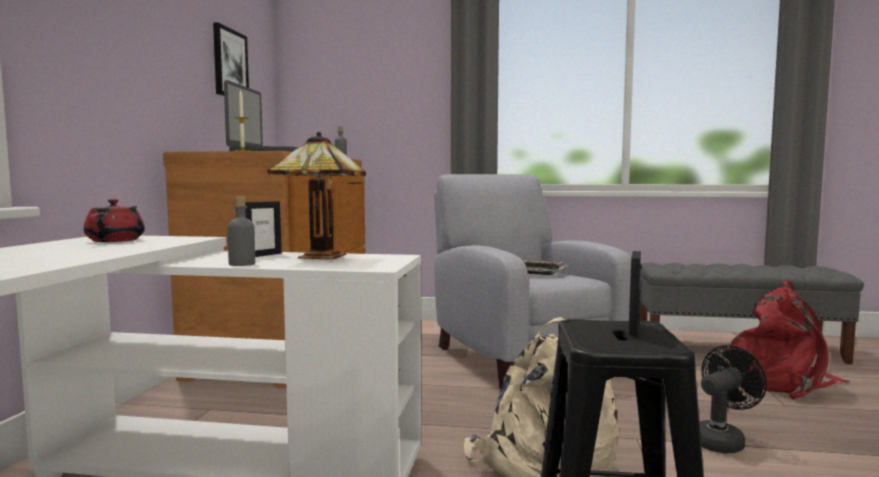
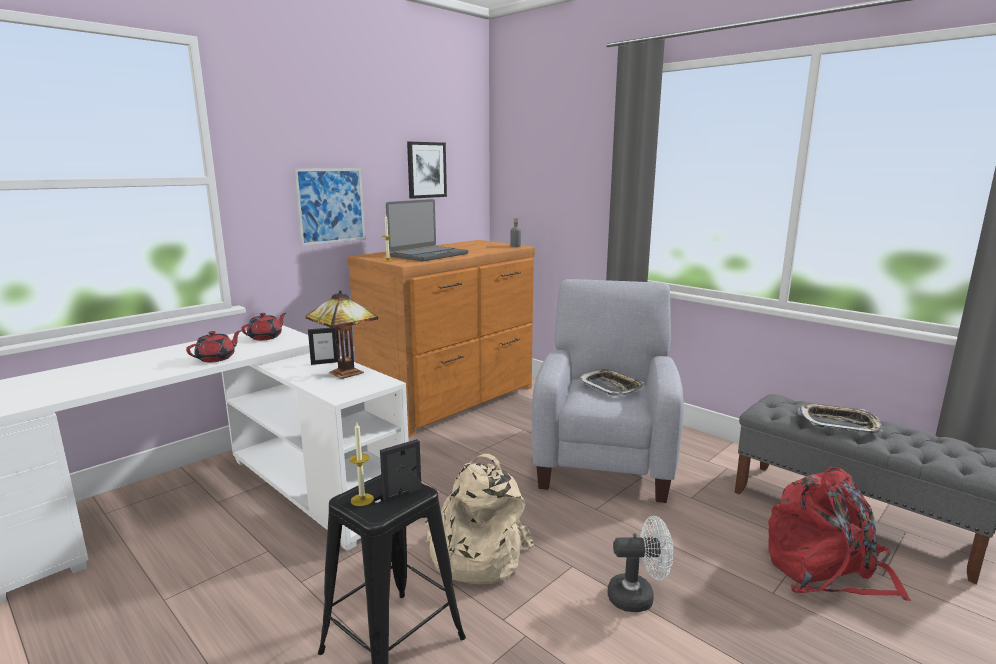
camera: 35 degrees right, 10 degrees up
grey bottle [227,197,255,266] -> none
black fan [699,345,767,453] -> white fan [607,516,674,612]
none -> red teapot [186,330,242,362]
none -> picture [294,168,365,246]
none -> candle [349,423,374,506]
none -> tray [797,404,883,434]

